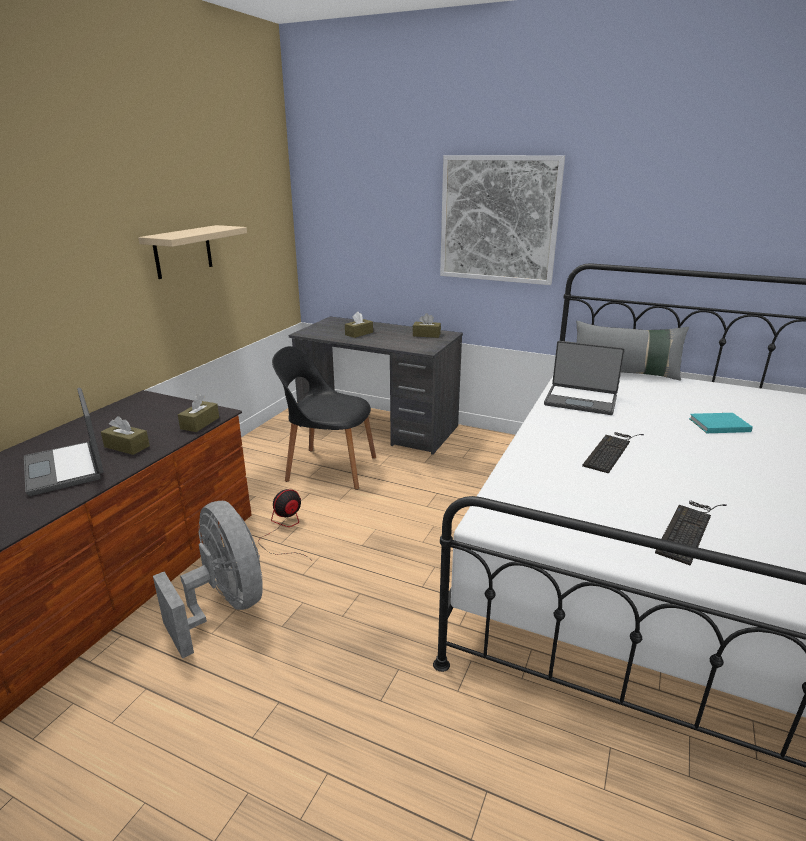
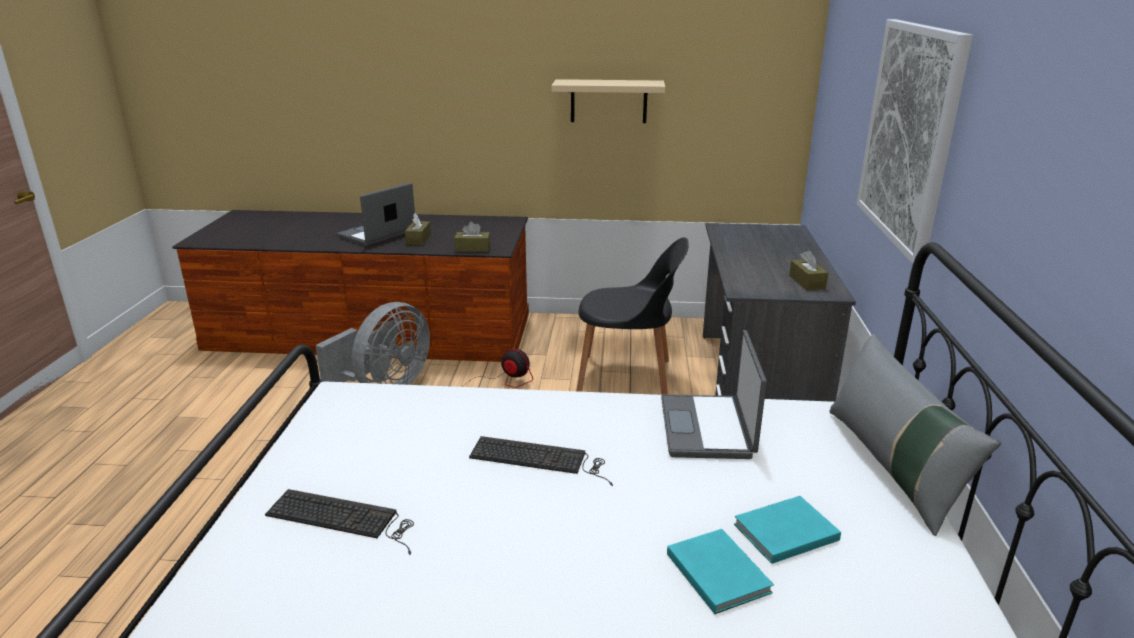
camera: 70 degrees right, 0 degrees up
black chair [272,346,376,490] -> black chair turned 105 degrees clockwise [576,237,689,395]
brown tissue box [345,312,373,338] -> none
none -> turquoise book [734,496,841,564]

